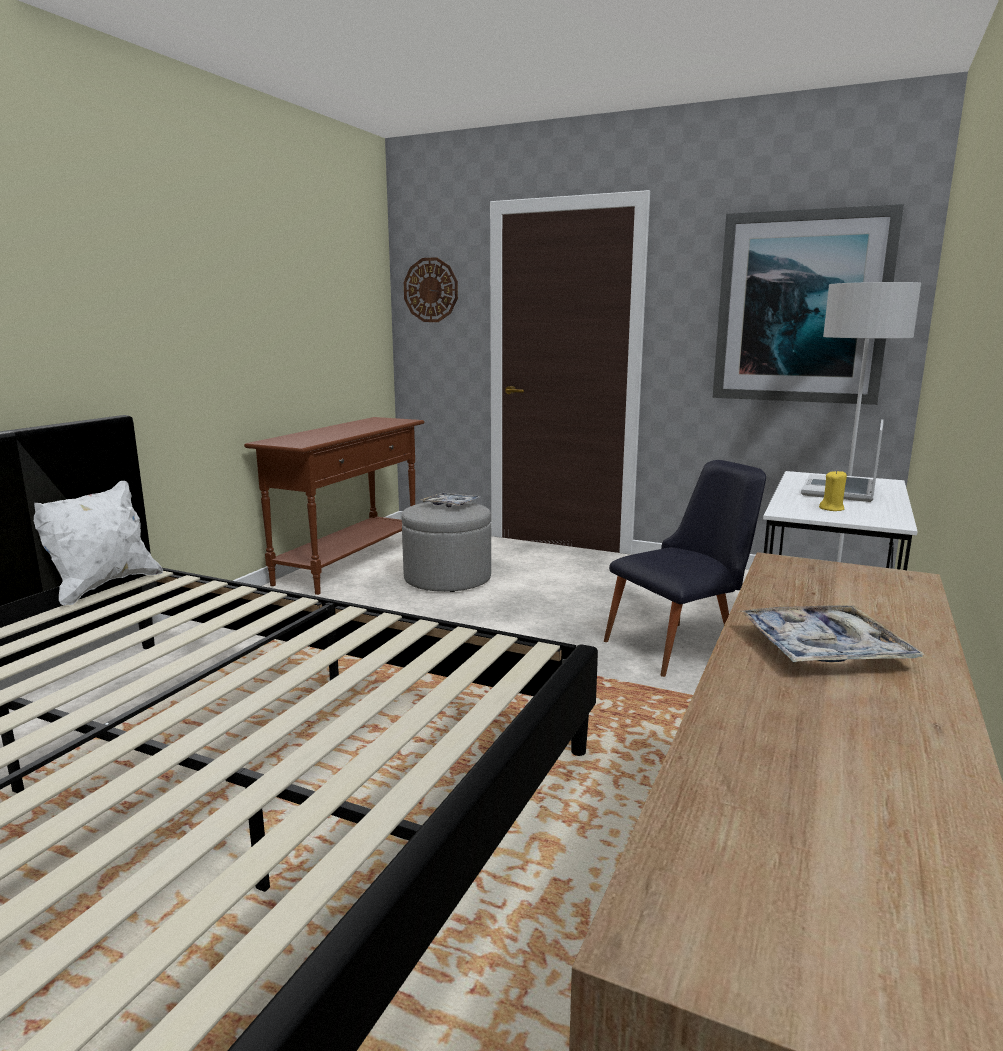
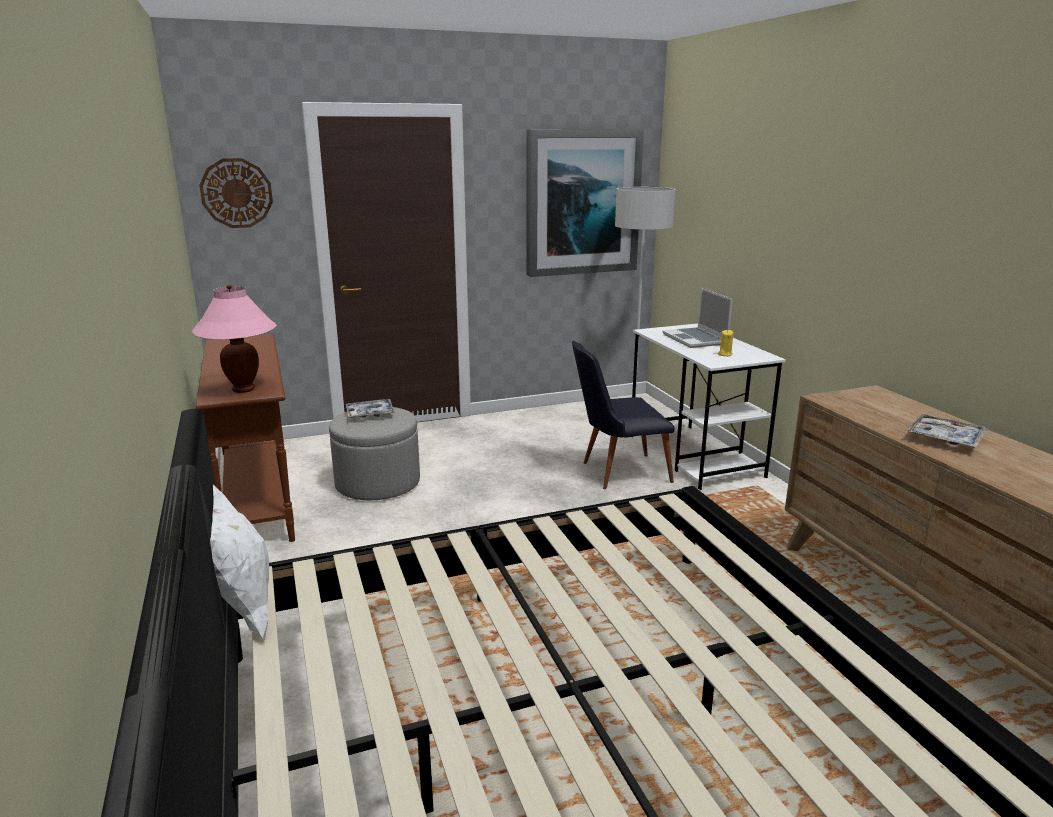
camera: 45 degrees left, 5 degrees up
black chair [604,460,766,677] -> black chair turned 120 degrees counterclockwise [572,341,675,489]
none -> pink table lamp [192,285,277,393]

